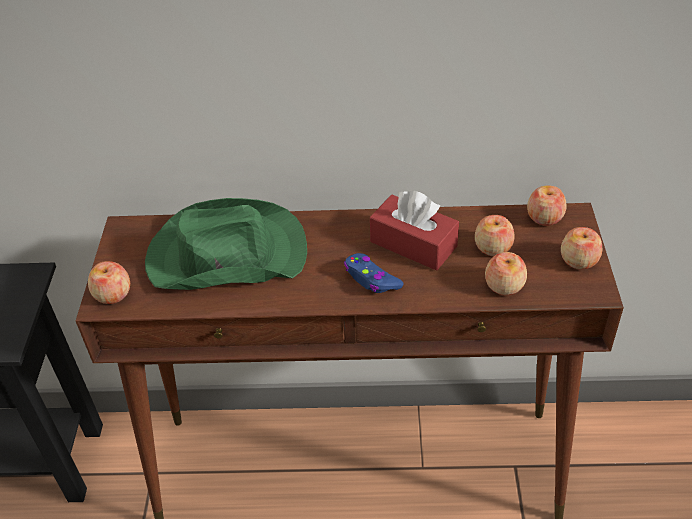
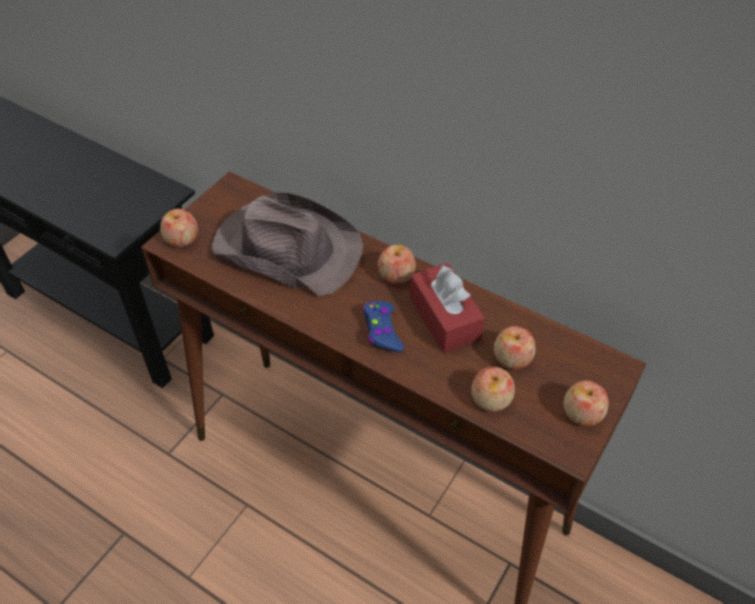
camera: 30 degrees right, 5 degrees up
green hat [145,198,307,290] -> brown hat [211,192,364,296]
apple [527,185,567,226] -> apple moved to [378,245,416,284]

